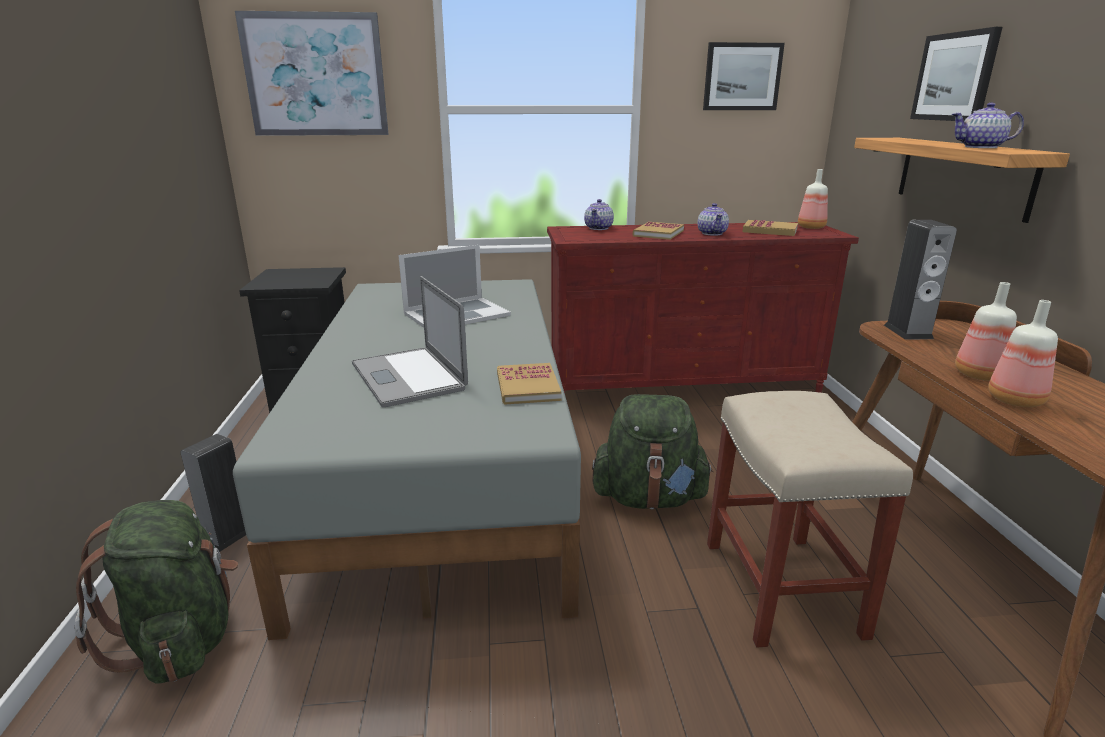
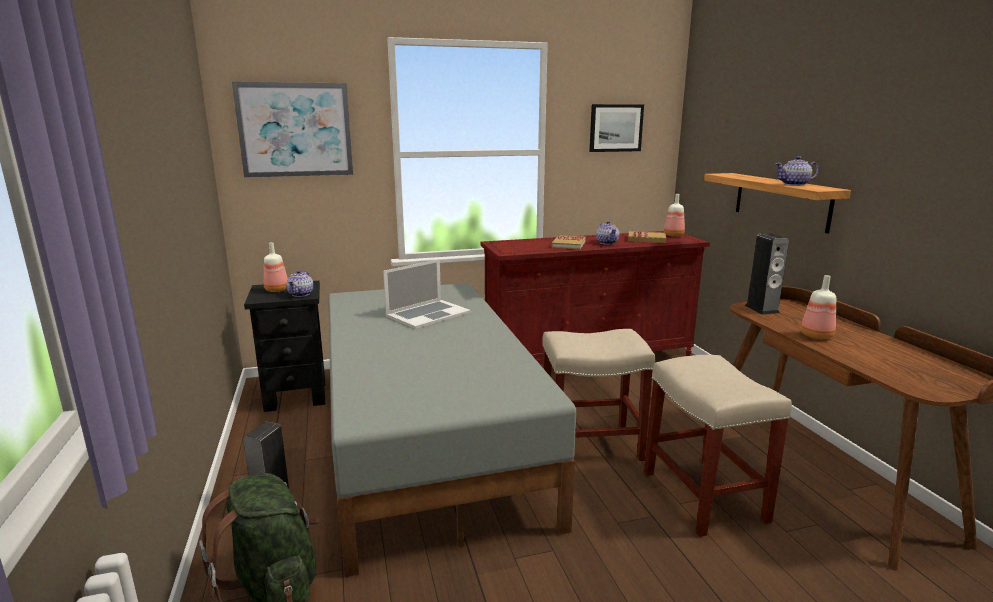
camera: 10 degrees left, 5 degrees down
laptop [352,276,468,407] -> none
book [497,363,561,405] -> none
teapot [584,199,614,230] -> teapot moved to [286,270,313,297]
green backpack [592,394,713,509] -> beige stool [542,329,655,461]
picture [910,27,1002,121] -> none
bottle [988,300,1058,407] -> bottle moved to [264,242,288,292]

